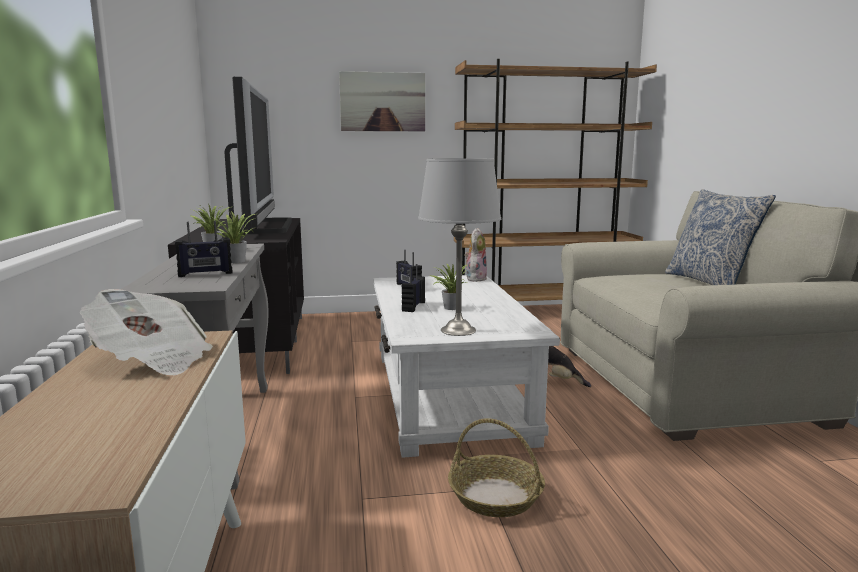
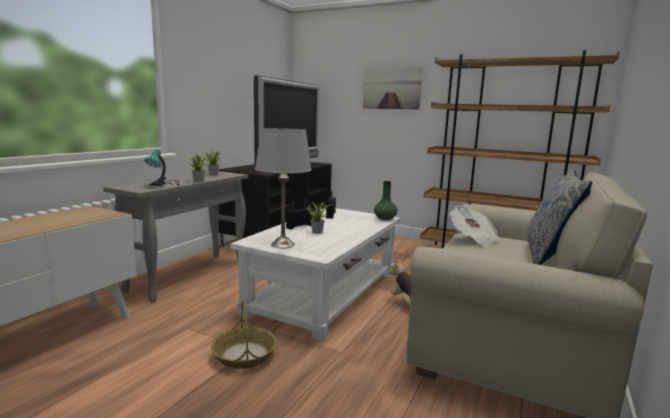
camera: 35 degrees right, 0 degrees up
newspaper [80,289,213,375] -> newspaper moved to [450,206,500,247]
radio [175,221,232,277] -> table lamp [144,149,180,188]
plush toy [464,228,487,282] -> green vase [374,181,397,220]

